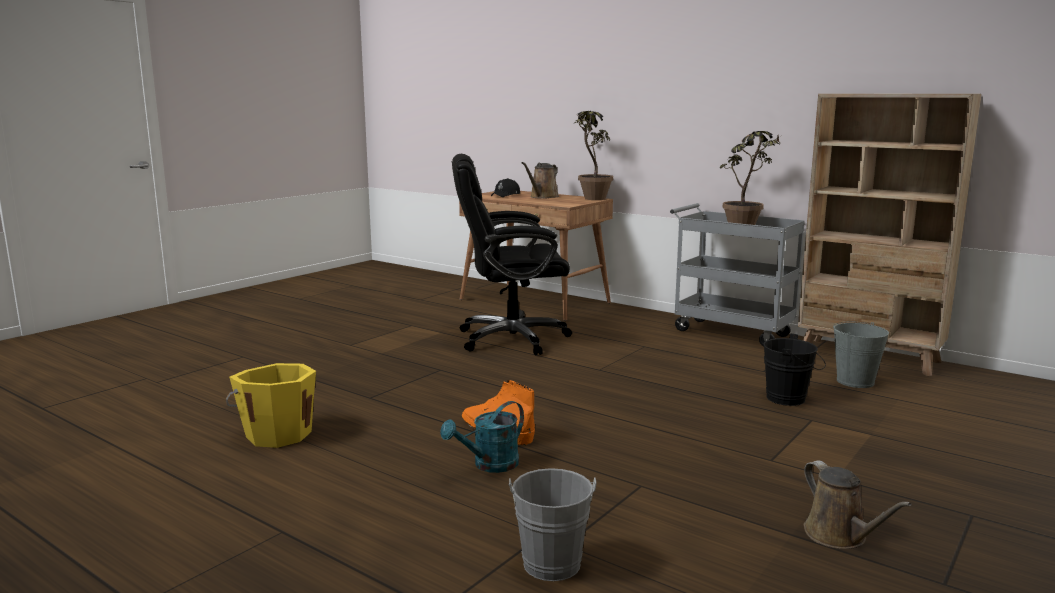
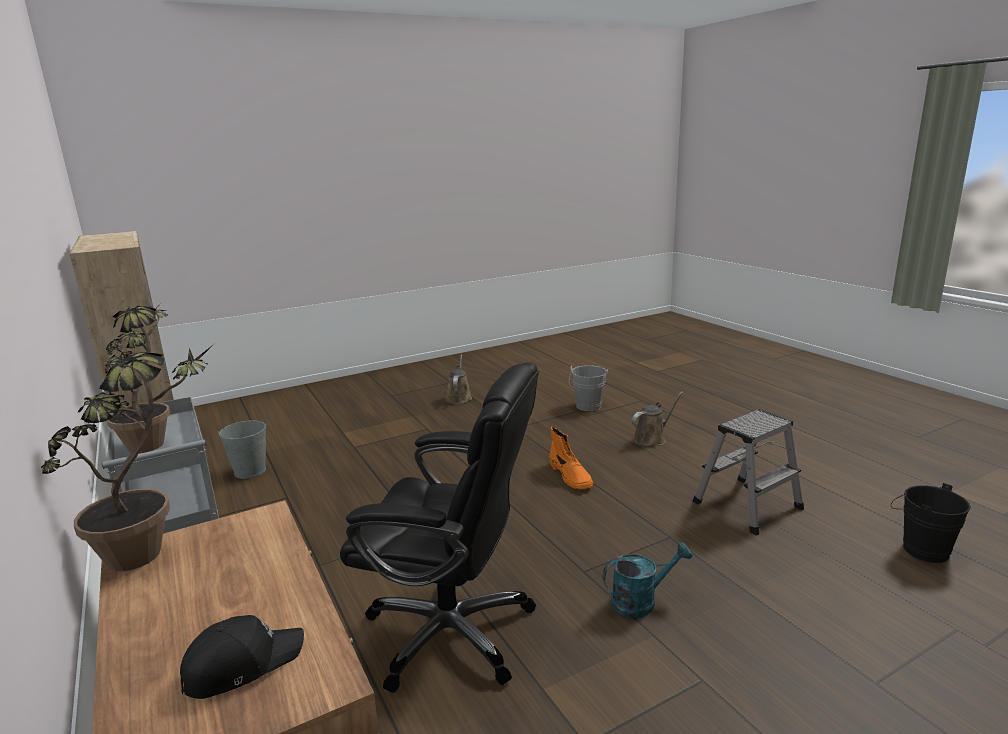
camera: 155 degrees left, 5 degrees up
yellow bucket [226,363,316,448] -> grey step ladder [693,409,804,535]
turquoise watering can [440,401,524,473] -> turquoise watering can moved to [602,542,692,618]
brown watering can [522,162,559,199] -> brown watering can moved to [632,392,684,446]
black bucket [763,334,826,406] -> black bucket moved to [891,483,971,563]

